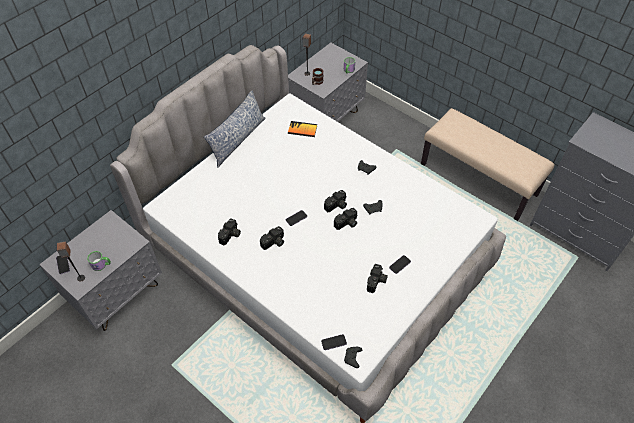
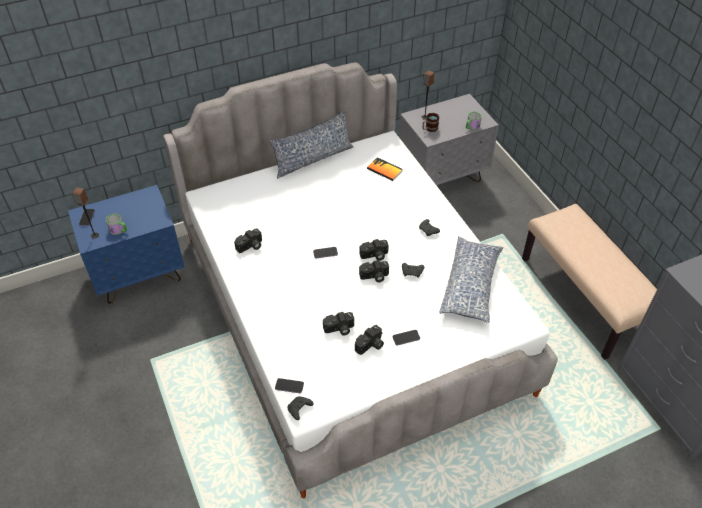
camera: 25 degrees right, 5 degrees down
grey nightstand [39,210,162,331] -> blue nightstand [68,185,185,304]
camera [260,226,284,250] -> camera moved to [323,312,354,335]
none -> pillow [439,236,503,323]

